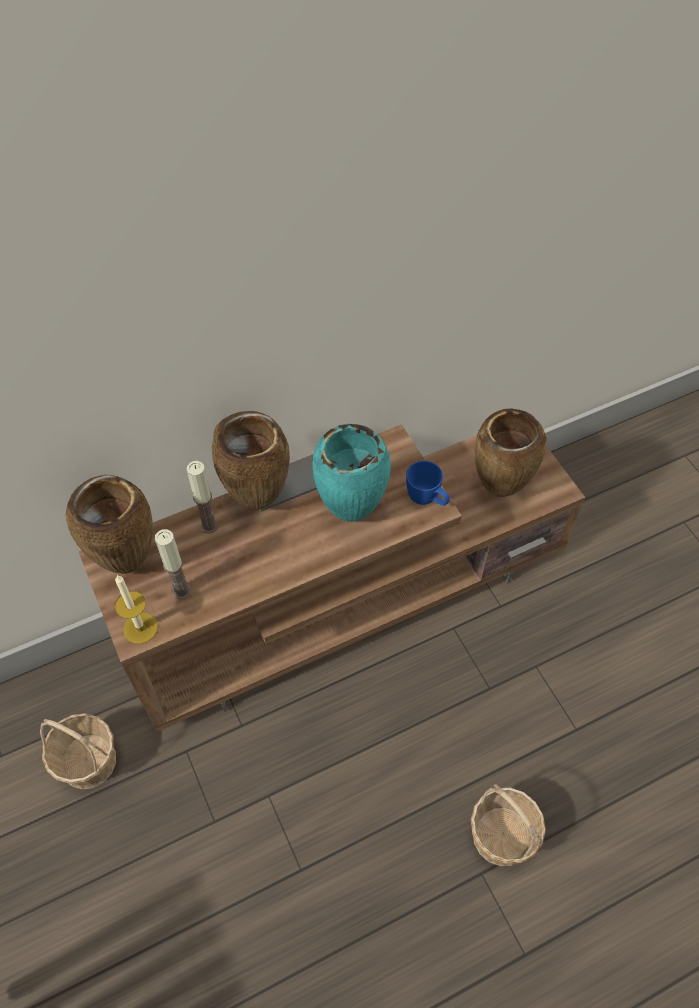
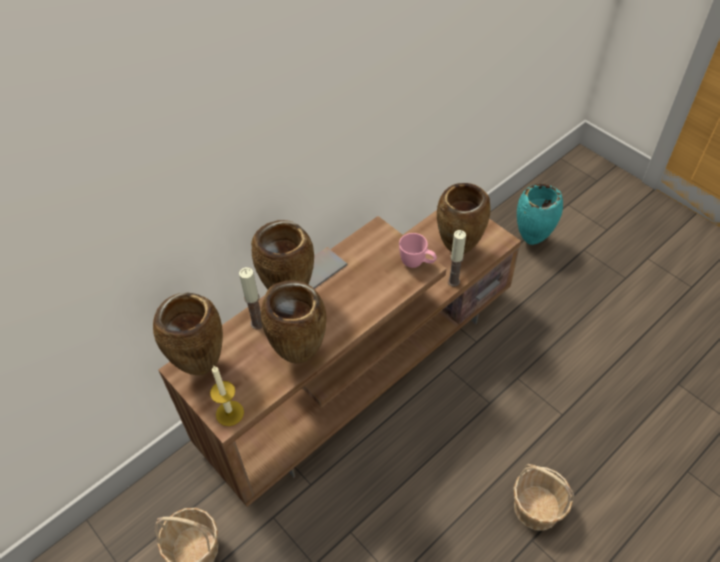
camera: 15 degrees left, 5 degrees down
candle [155,529,191,599] -> candle moved to [448,230,466,287]
turquoise vase [312,424,391,522] -> turquoise vase moved to [517,184,563,245]
blue mug [406,461,450,506] -> pink mug [399,233,437,268]
none -> brown vase [261,280,326,364]

